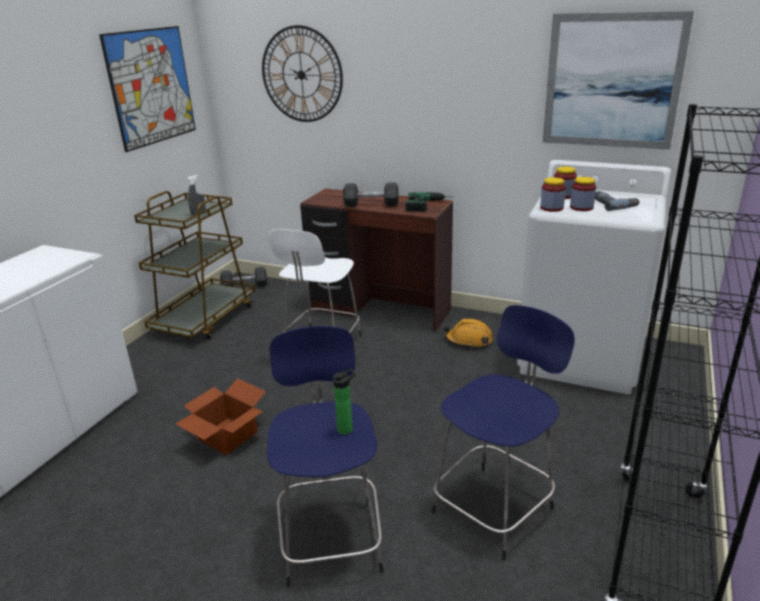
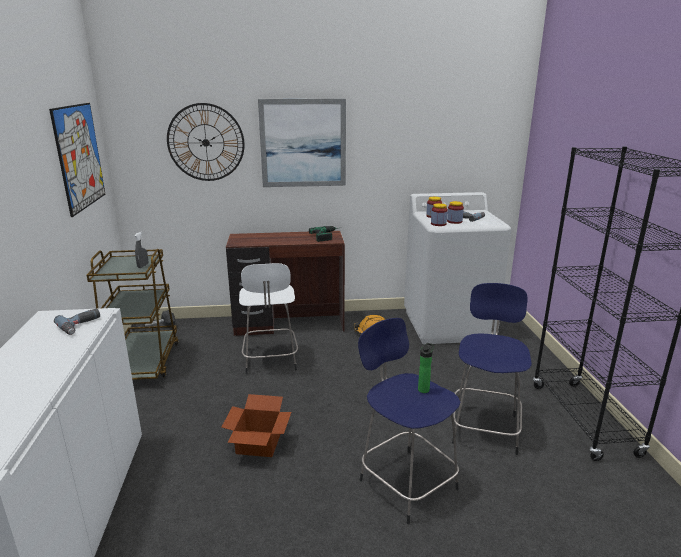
camera: 30 degrees left, 5 degrees down
grey dumbbell [343,182,399,207] -> none
picture [543,11,694,150] -> picture moved to [258,99,346,187]
none -> power drill [54,309,100,335]

